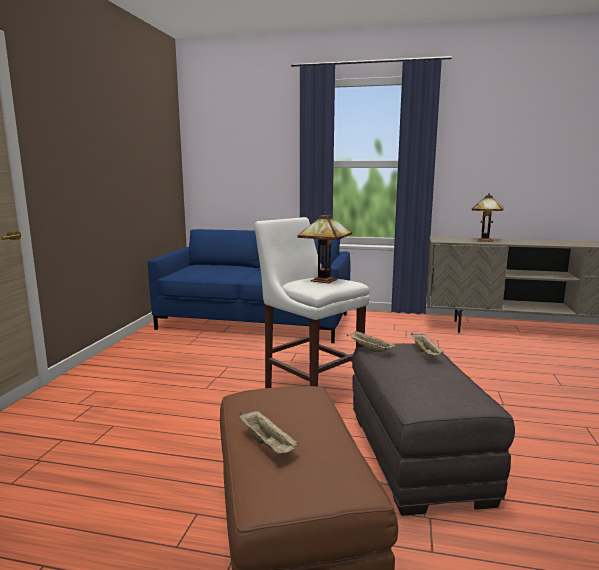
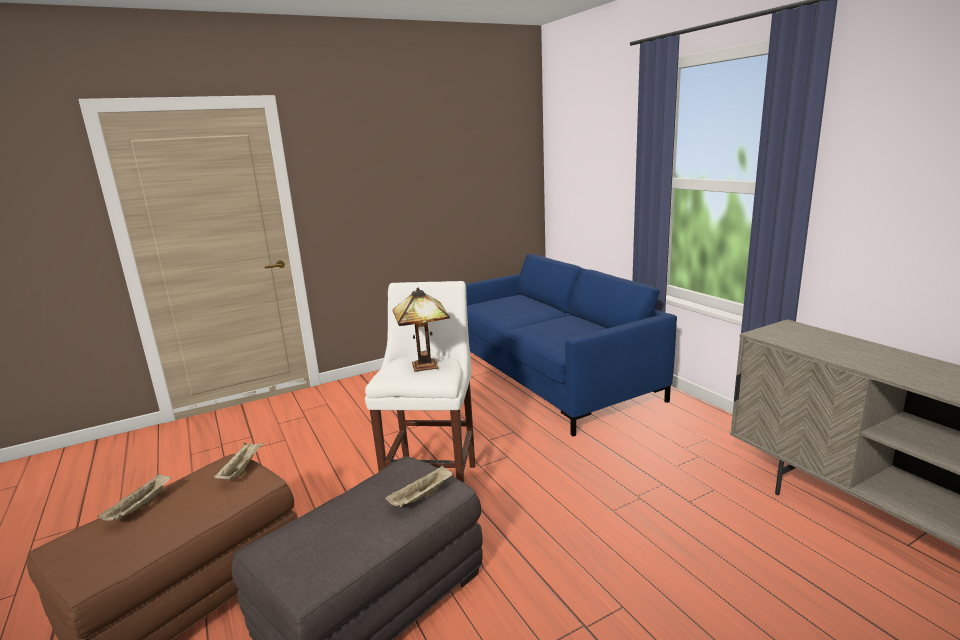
camera: 50 degrees right, 5 degrees up
beige tray [347,330,397,352] -> beige tray moved to [213,442,264,479]
table lamp [472,193,504,242] -> none

